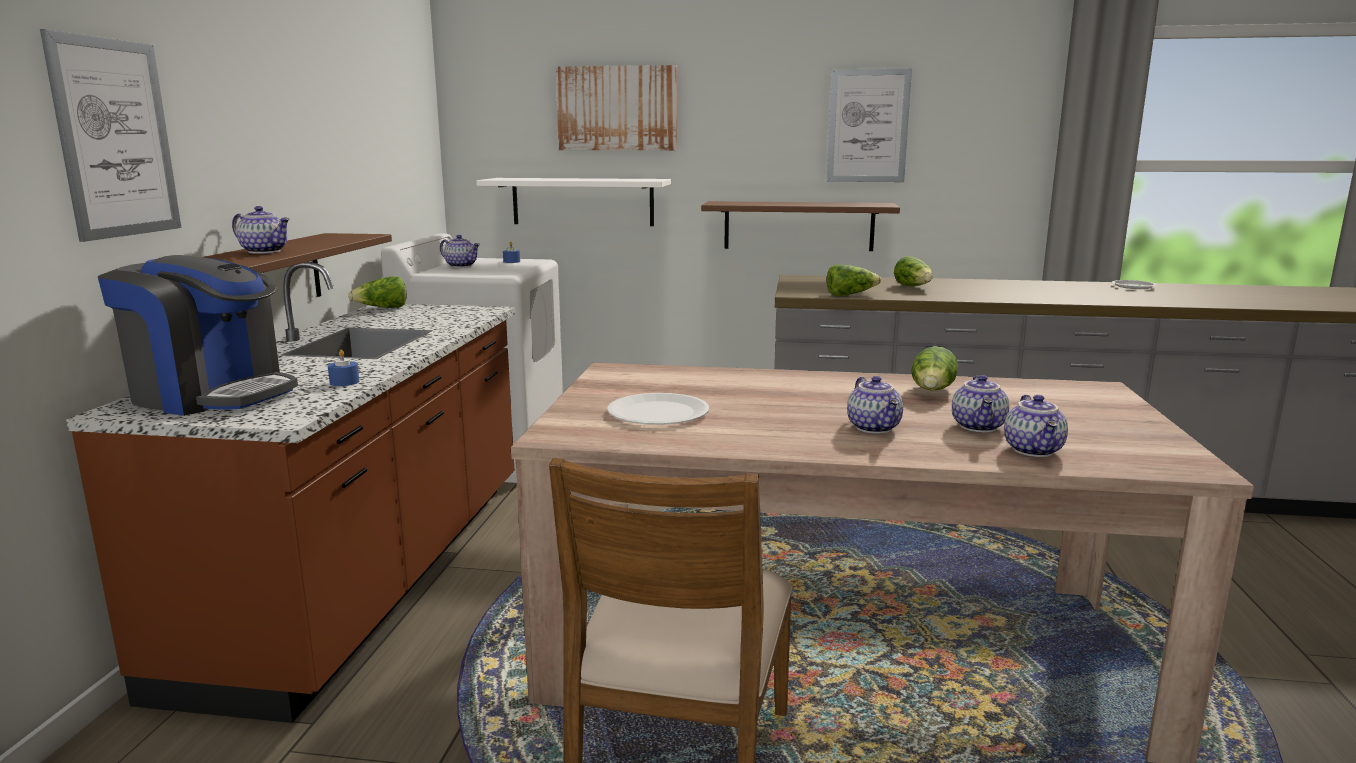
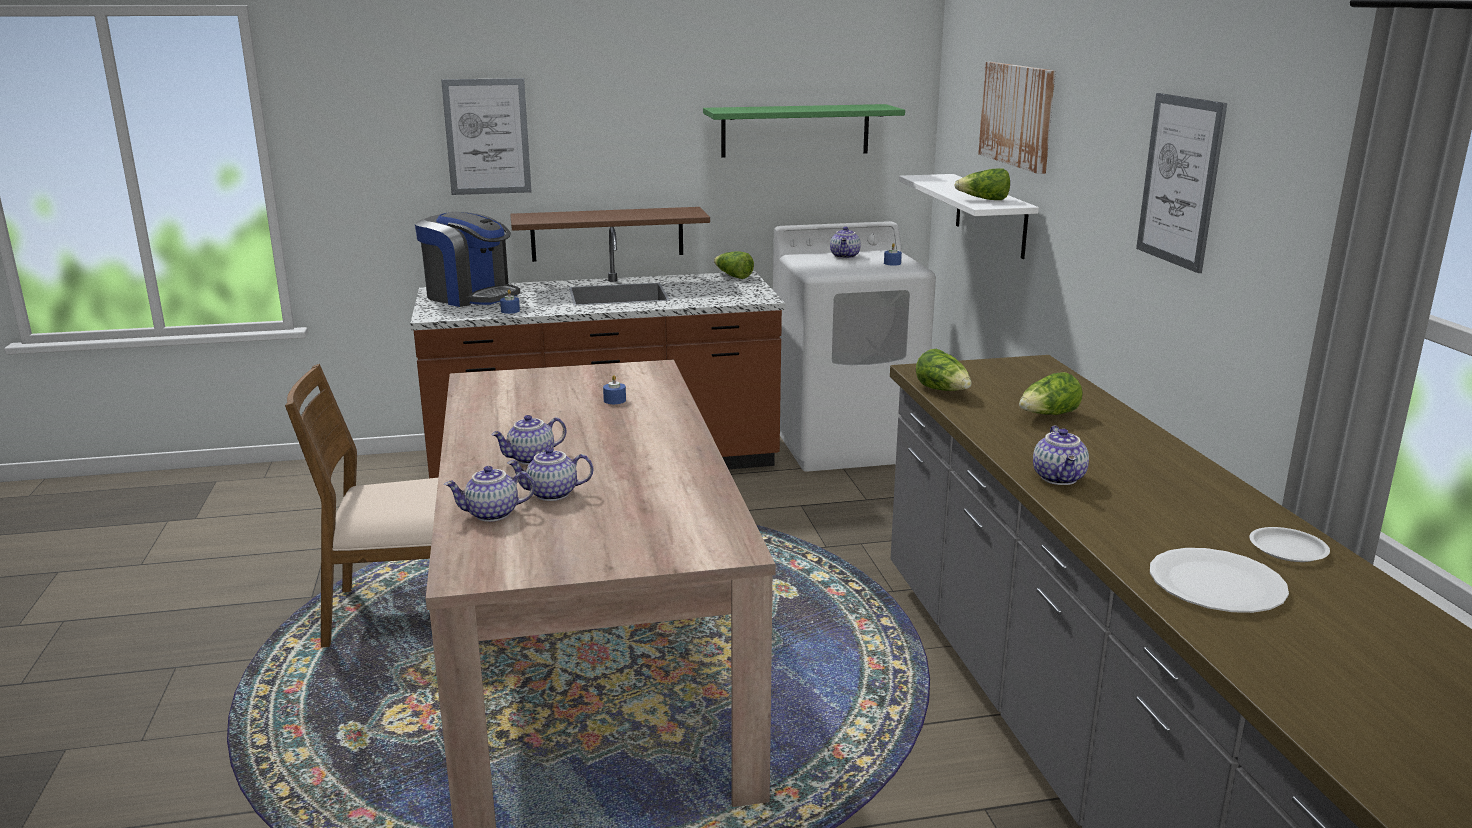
camera: 70 degrees right, 5 degrees up
coffee machine [98,255,298,416] -> coffee machine turned 60 degrees counterclockwise [415,211,520,307]
teapot [232,206,290,254] -> teapot moved to [1033,426,1089,485]
white plate [607,393,709,425] -> white plate moved to [1150,548,1289,613]
brown shelf [701,201,900,251] -> none
lettuce [912,346,958,391] -> lettuce moved to [955,168,1010,200]
none -> blue candle [603,375,626,404]
none -> green shelf [703,104,905,158]

